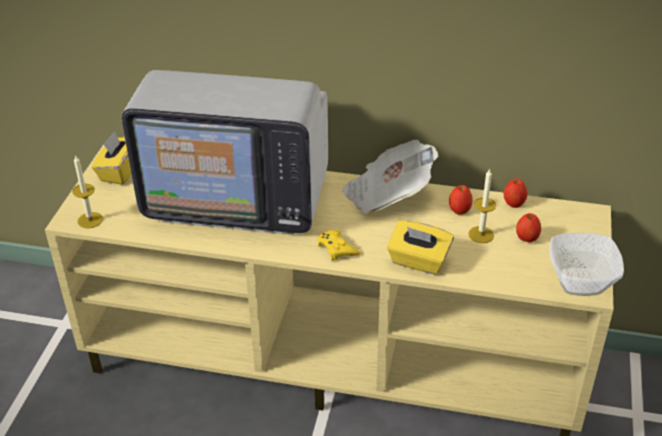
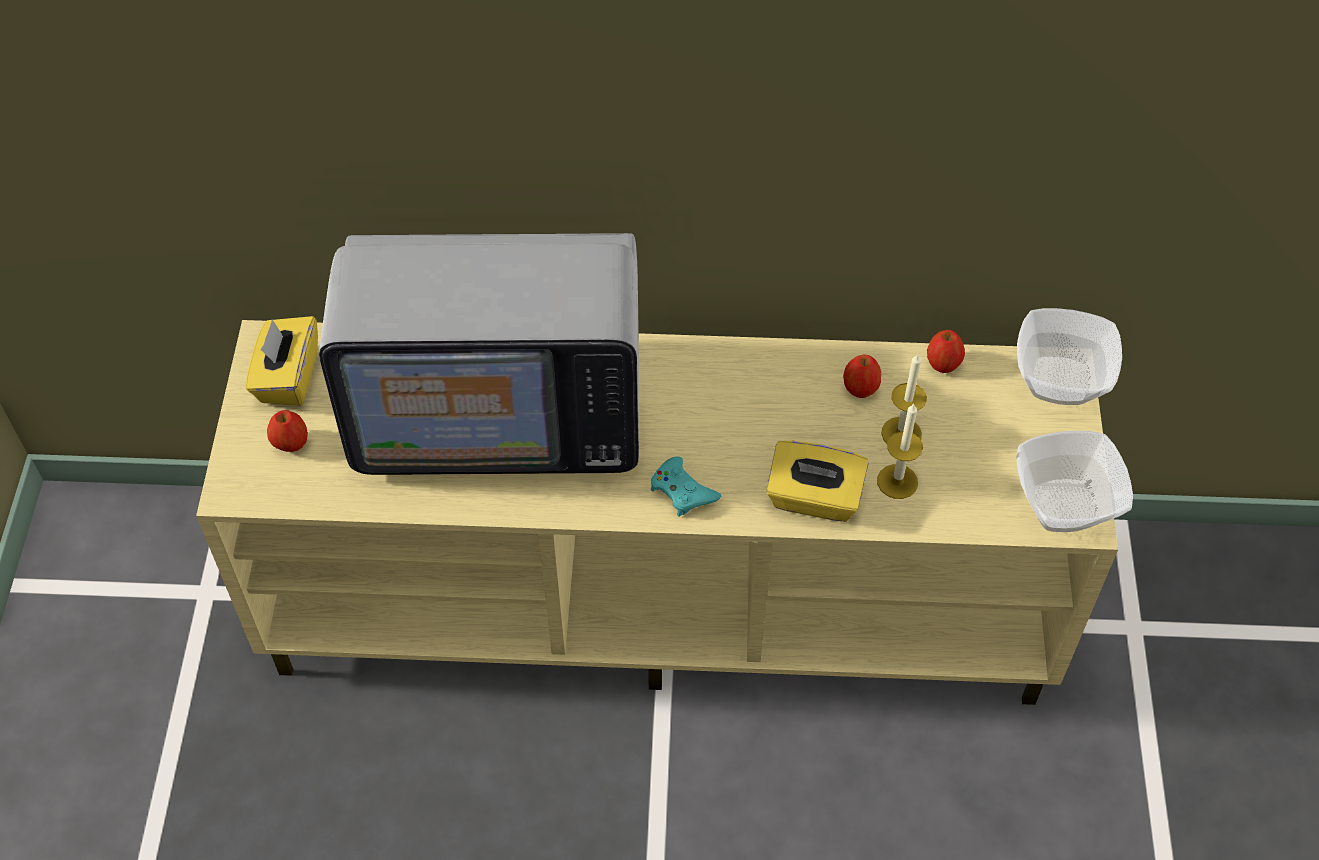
camera: 10 degrees left, 15 degrees up
candle [72,155,103,229] -> candle moved to [877,404,923,499]
yellow game controller [318,230,361,261] -> turquoise game controller [651,456,721,517]
newspaper [342,140,438,215] -> none
apple [516,213,541,242] -> apple moved to [267,410,308,452]
none -> bowl [1017,308,1122,405]

